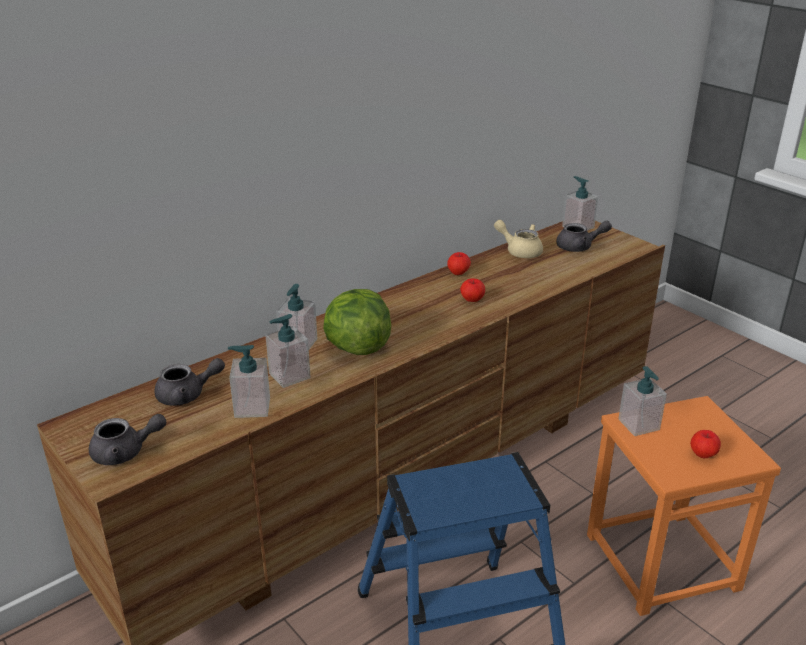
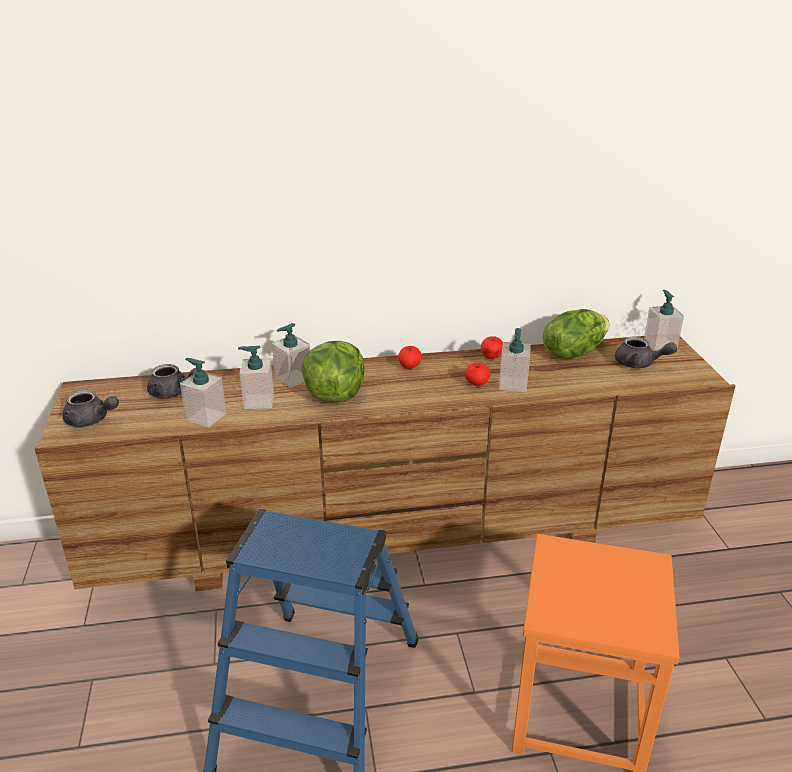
camera: 30 degrees right, 0 degrees up
beige teapot [494,220,543,258] -> lettuce [543,309,609,359]
soap dispenser [618,366,667,436] -> soap dispenser moved to [499,328,531,392]
apple [690,430,721,458] -> apple moved to [398,346,422,369]

